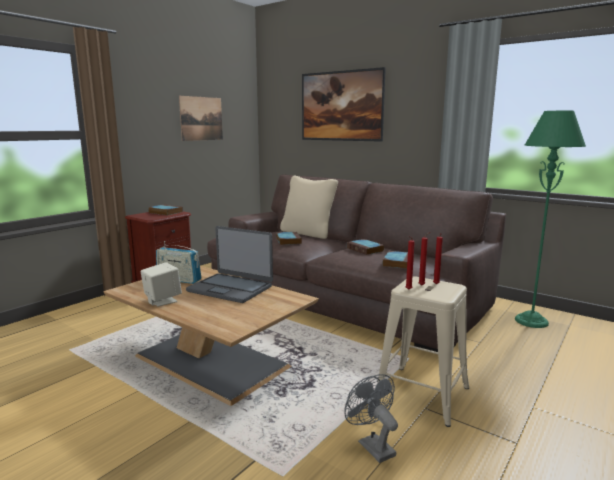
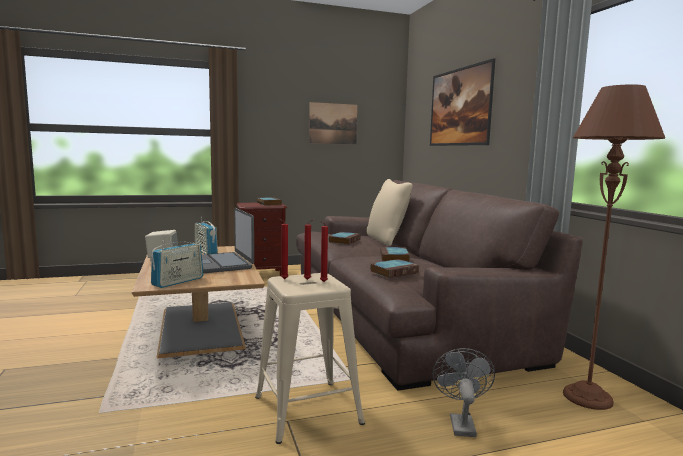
camera: 35 degrees right, 5 degrees down
grey fan [344,374,398,463] -> grey fan moved to [433,348,495,437]
green floor lamp [515,111,586,328] -> brown floor lamp [563,84,665,410]
none -> radio [151,241,203,288]

